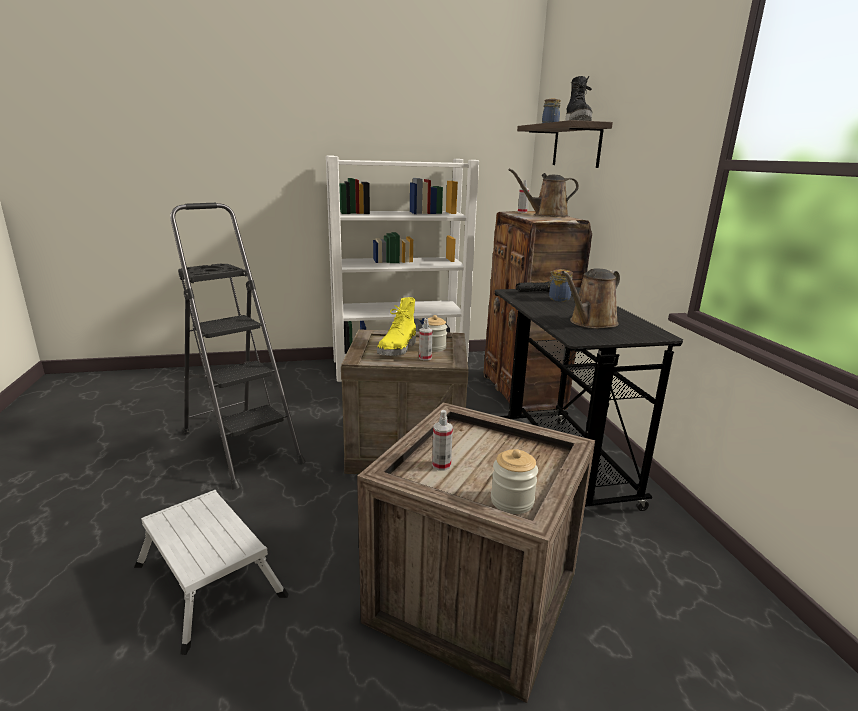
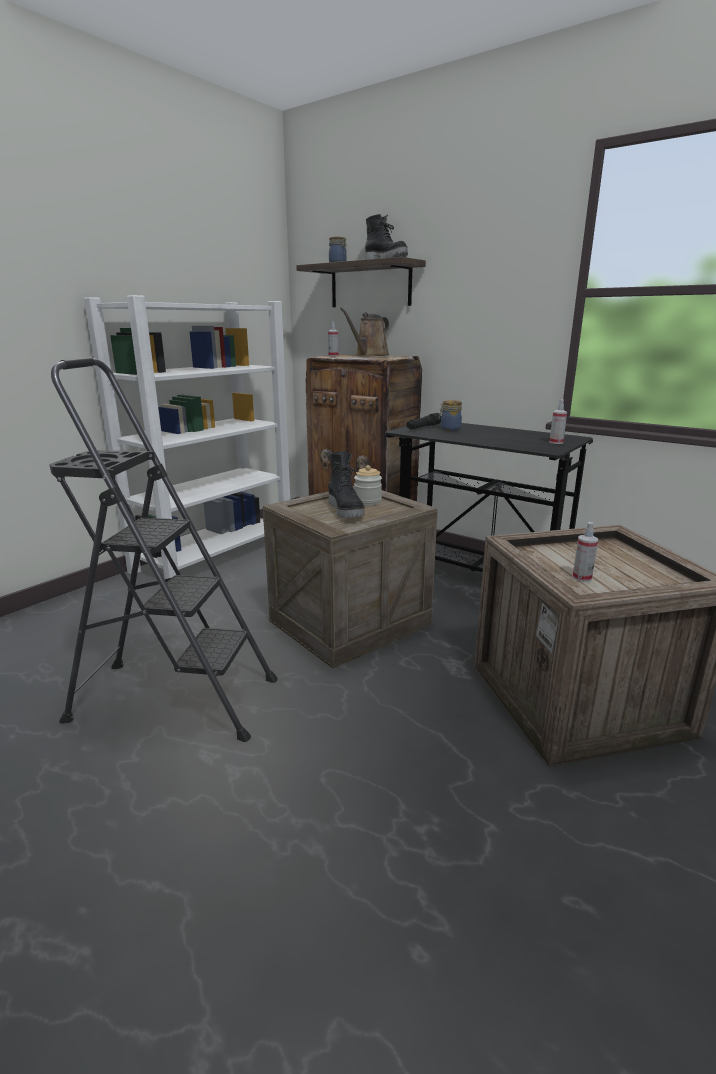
camera: 40 degrees left, 0 degrees up
white step ladder [134,490,289,655] -> none
yellow boot [377,297,416,356] -> black boot [328,451,365,518]
spray bottle [419,318,433,360] -> spray bottle moved to [550,399,567,444]
jar [491,449,538,514] -> none
brown watering can [561,268,620,329] -> none

